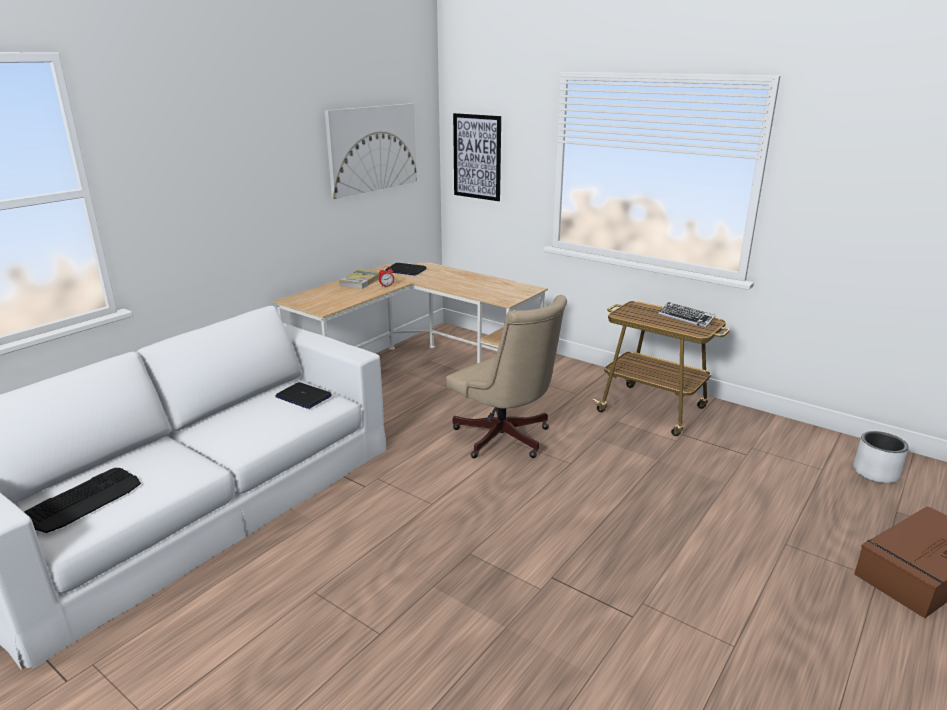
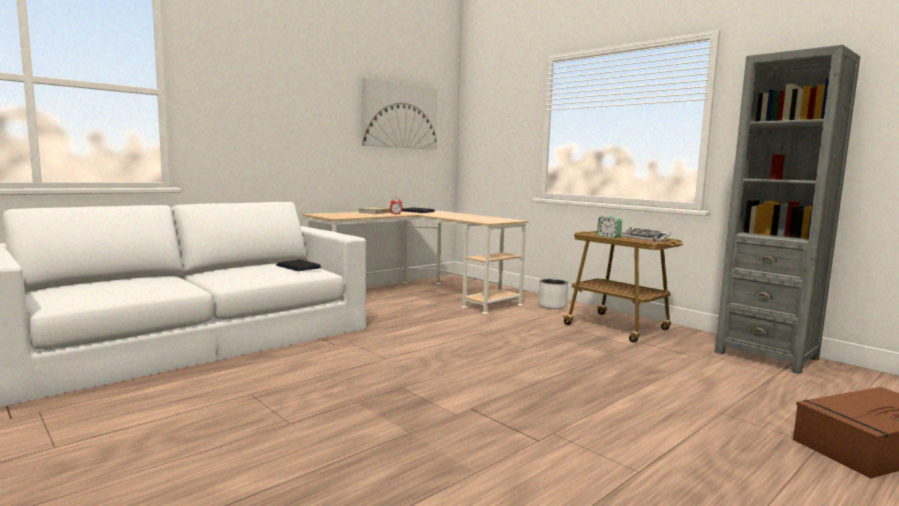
camera: 10 degrees right, 15 degrees down
keyboard [25,468,141,533] -> none
beige office chair [446,295,567,458] -> none
picture [453,113,501,201] -> none
white planter [853,431,909,483] -> white planter moved to [538,279,568,309]
none -> alarm clock [597,216,622,238]
none -> grey bookcase [715,45,860,374]

